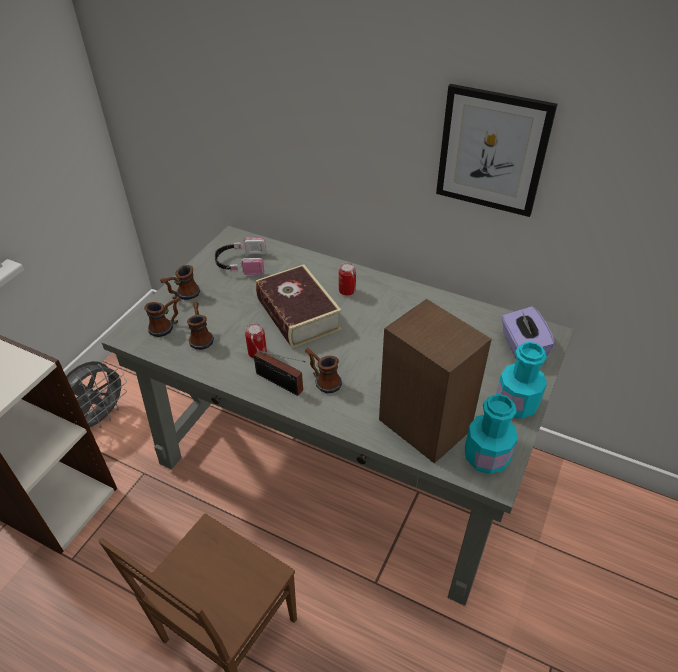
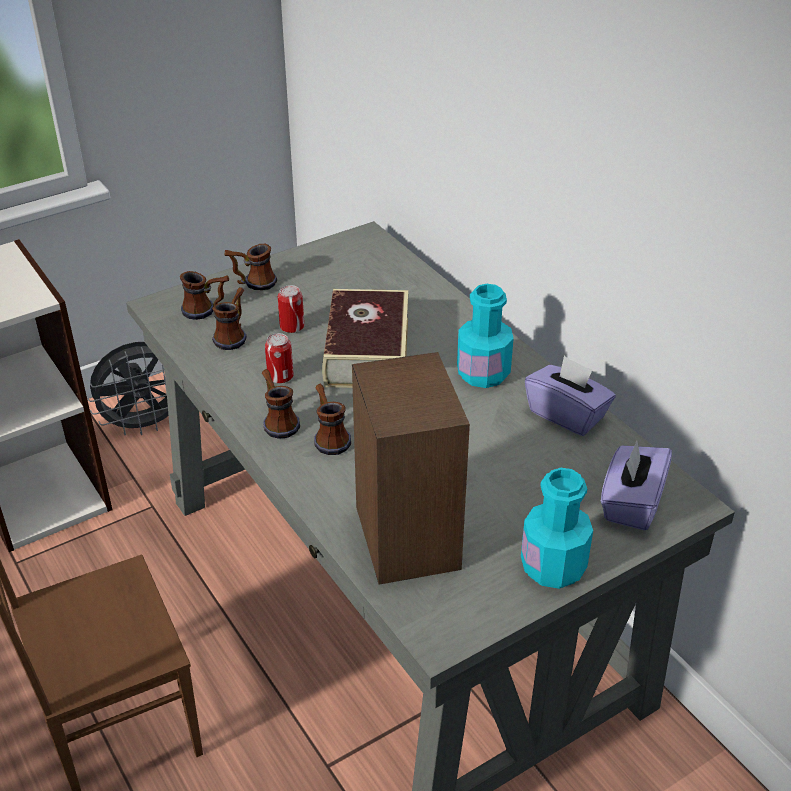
camera: 30 degrees right, 5 degrees down
headphones [215,237,266,276] -> none
radio [254,350,305,396] -> mug [262,369,300,439]
can [339,263,356,296] -> can moved to [278,285,304,333]
picture [436,84,557,217] -> none
turquoise bottle [465,394,518,474] -> turquoise bottle moved to [457,284,514,388]
none -> purple tissue box [525,356,616,436]

